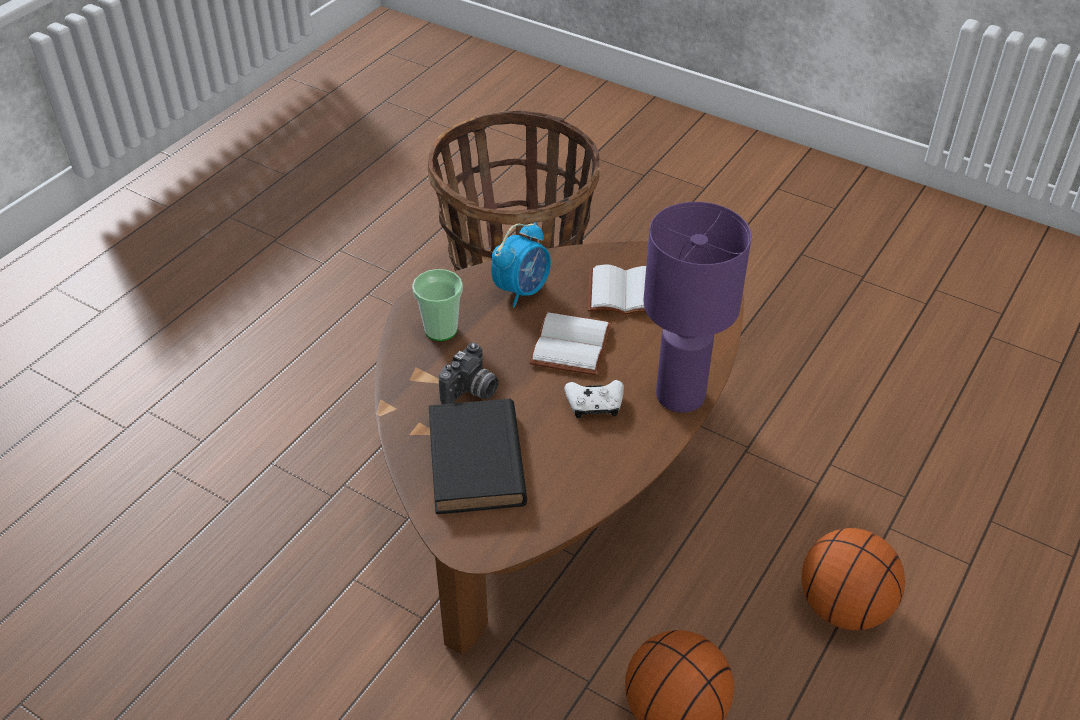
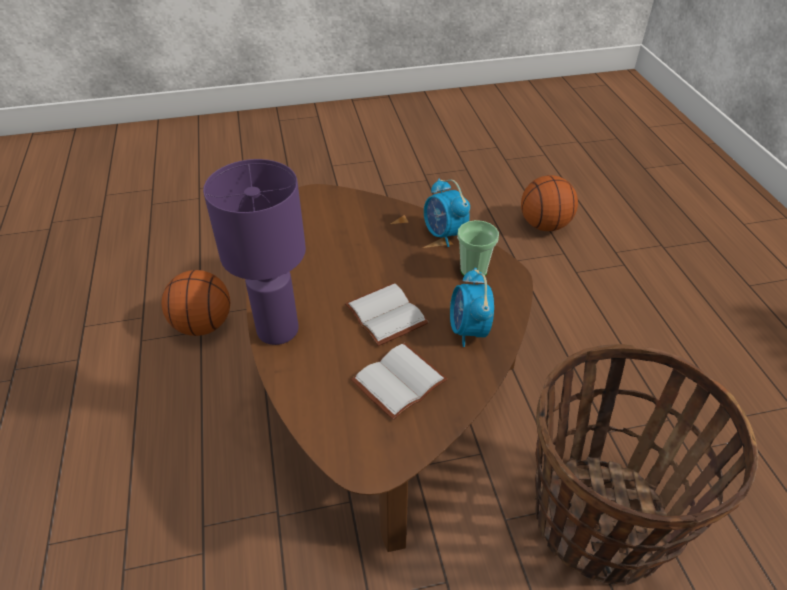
camera: 135 degrees right, 0 degrees up
black book [429,398,527,514] -> none
camera [439,342,499,404] -> none
white game controller [564,380,624,418] -> none
basketball [801,528,905,630] -> basketball moved to [521,175,578,231]
none -> alarm clock [424,178,470,247]

